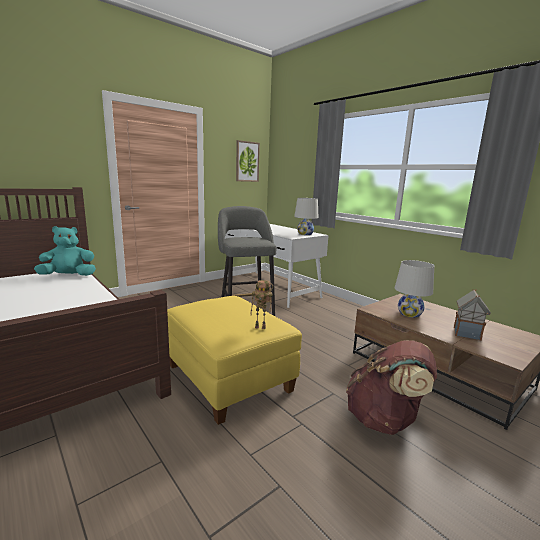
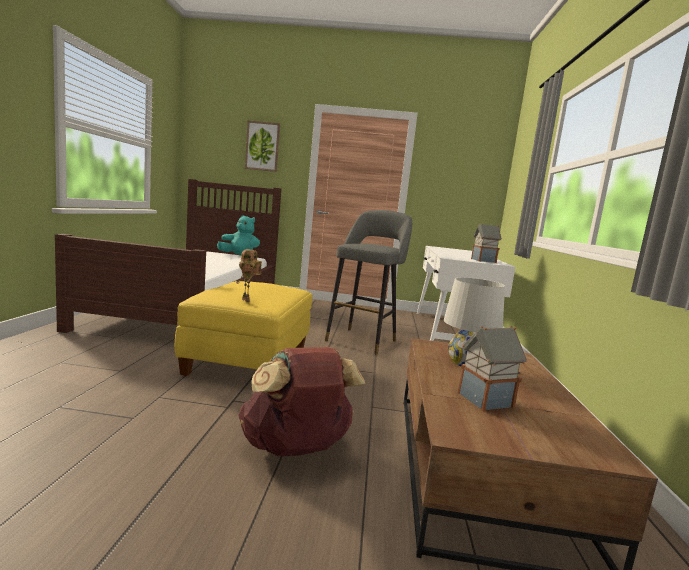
camera: 45 degrees right, 5 degrees down
picture [236,140,260,182] -> picture moved to [245,121,280,172]
white table lamp [294,198,319,235] -> toy house [471,223,502,263]

